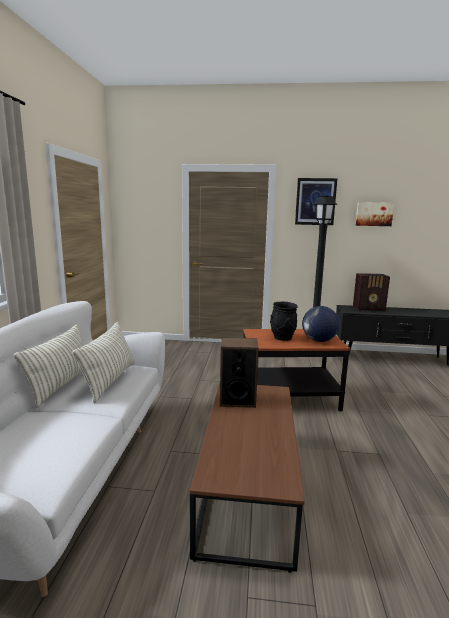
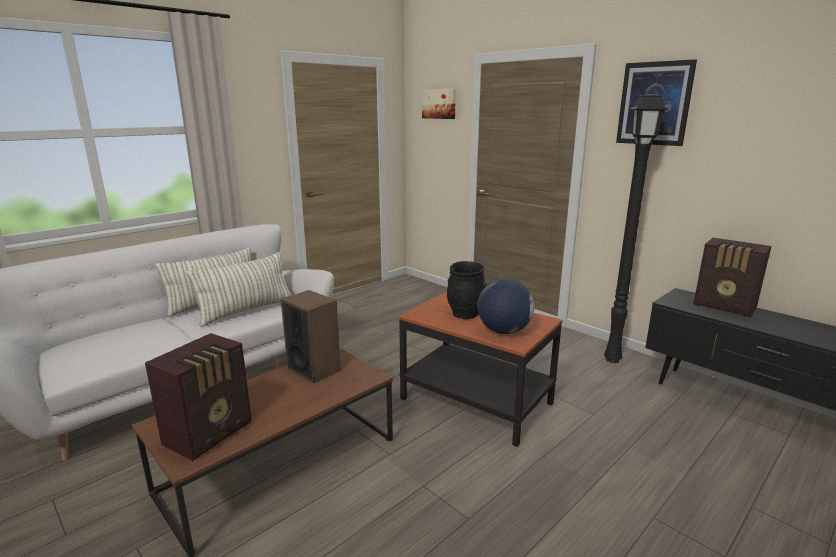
camera: 40 degrees right, 5 degrees up
picture [355,202,394,226] -> picture moved to [422,89,456,119]
none -> radio [145,333,252,461]

